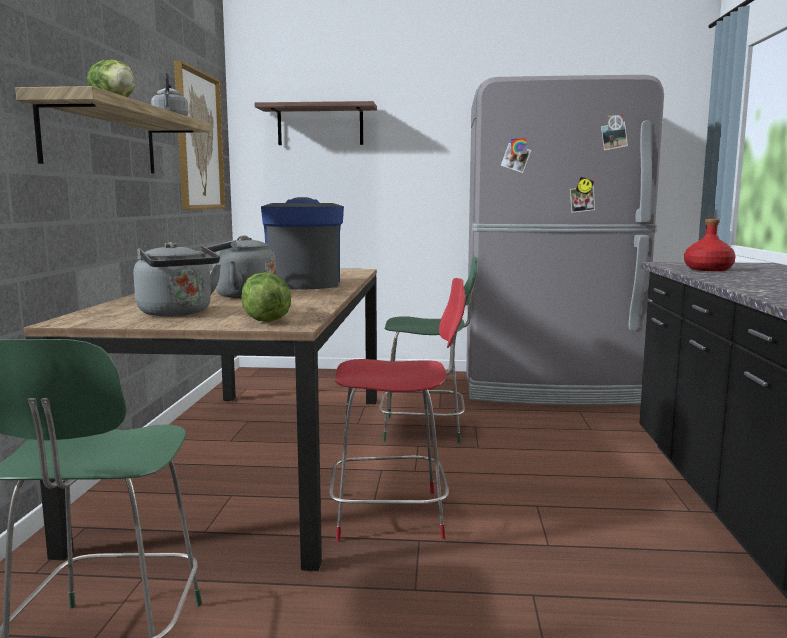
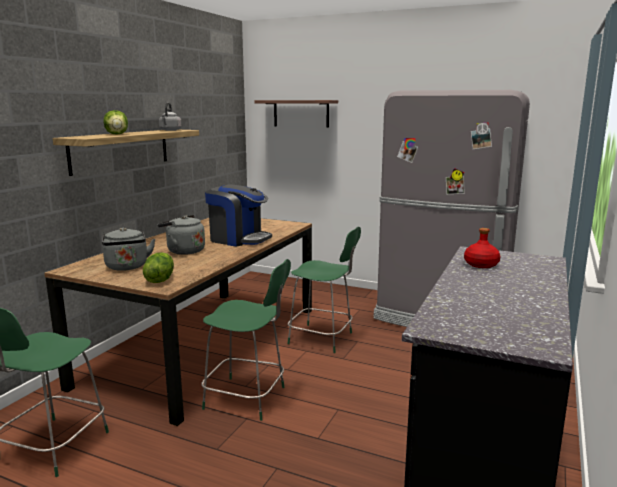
camera: 20 degrees right, 5 degrees up
picture [174,61,226,210] -> none
coffee machine [261,197,344,290] -> coffee machine turned 105 degrees clockwise [205,184,272,247]
red chair [329,278,466,541] -> green chair [201,259,291,421]

